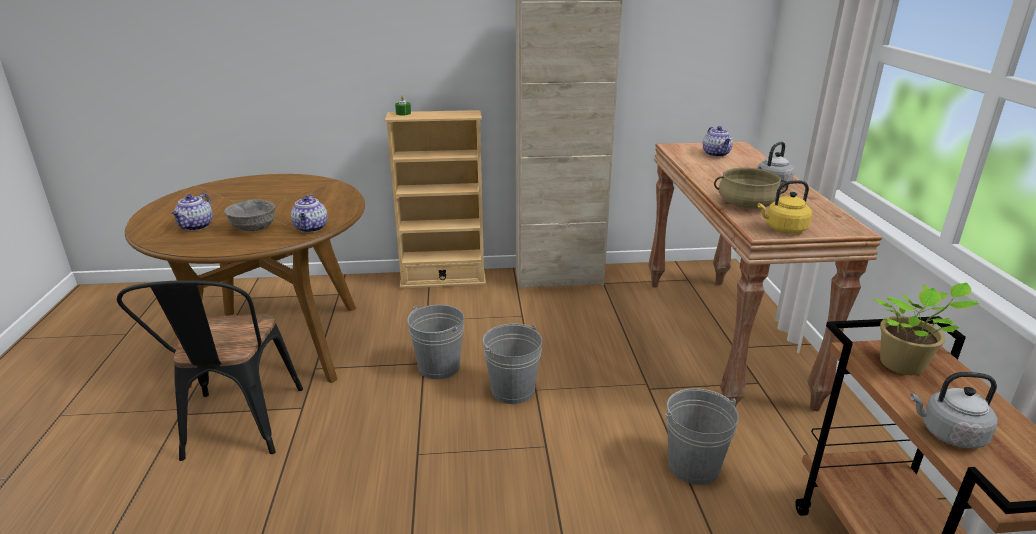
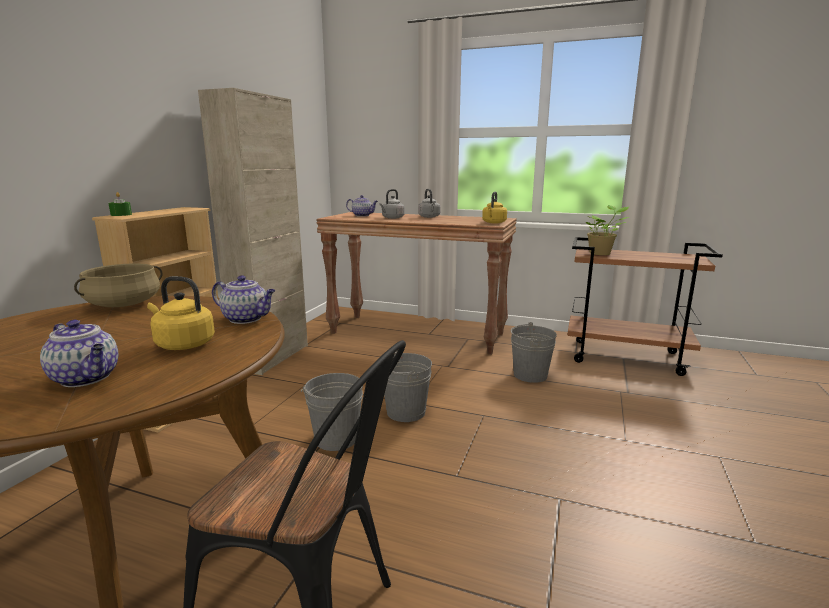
camera: 65 degrees left, 10 degrees down
grey bowl [224,199,275,231] -> yellow kettle [147,276,215,350]
beige cooking pot [714,168,788,209] -> beige cooking pot moved to [74,263,163,307]
grey kettle [910,372,998,448] -> grey kettle moved to [379,189,405,219]

